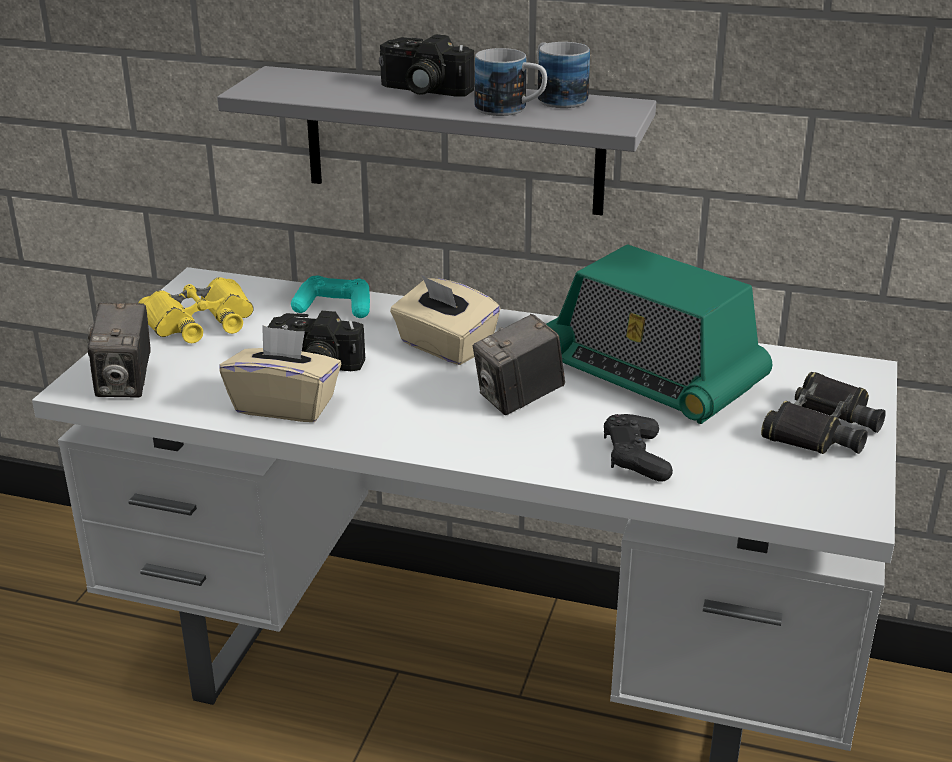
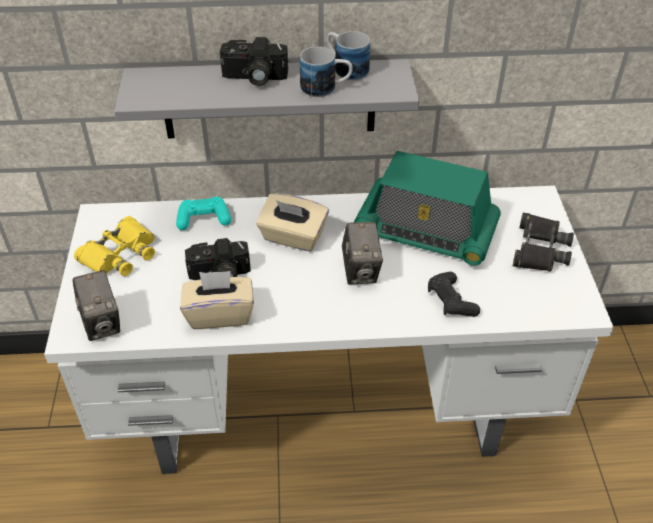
camera: 20 degrees left, 15 degrees up
camera [473,314,565,415] -> camera turned 45 degrees counterclockwise [342,222,383,284]

